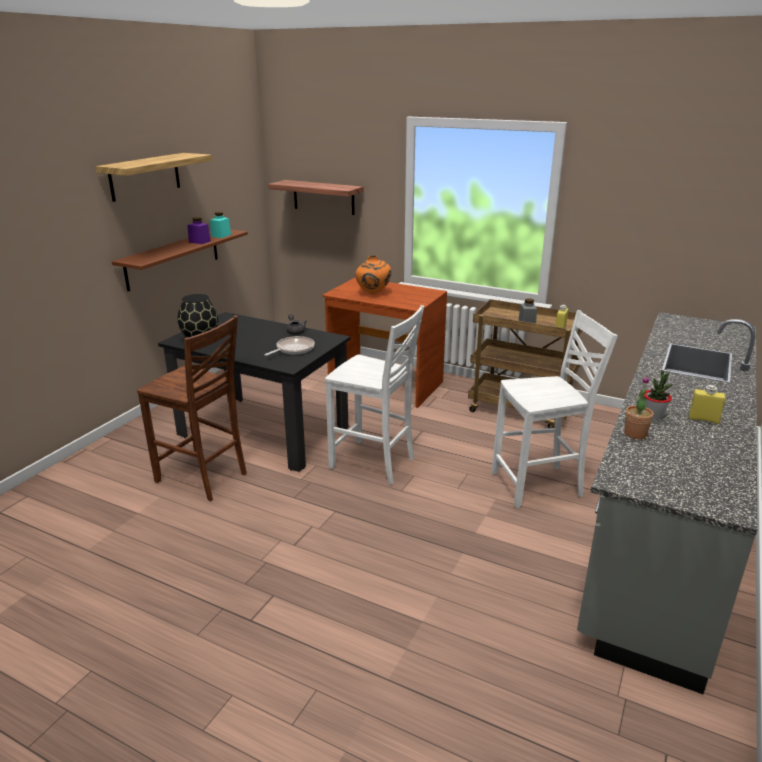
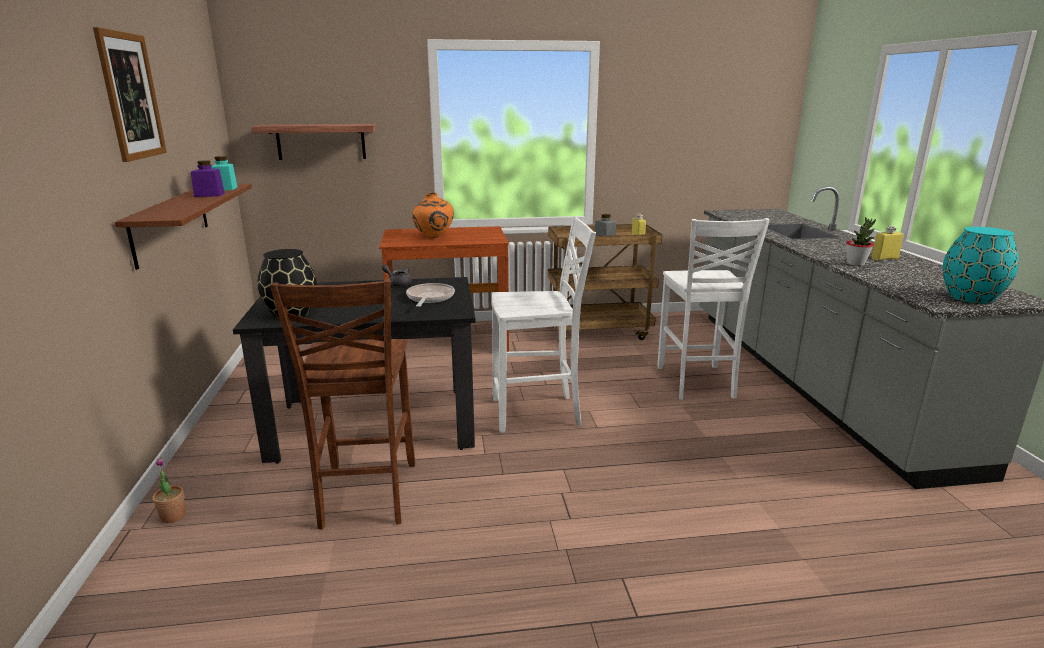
camera: 35 degrees left, 5 degrees down
shelf [95,153,212,202] -> picture [93,27,167,162]
brown chair [137,315,247,501] -> brown chair turned 90 degrees clockwise [270,279,415,530]
white chair [492,310,618,508] -> white chair turned 135 degrees clockwise [657,218,770,400]
potted plant [624,375,653,439] -> potted plant moved to [152,457,186,523]
none -> turquoise vase [943,227,1019,304]

